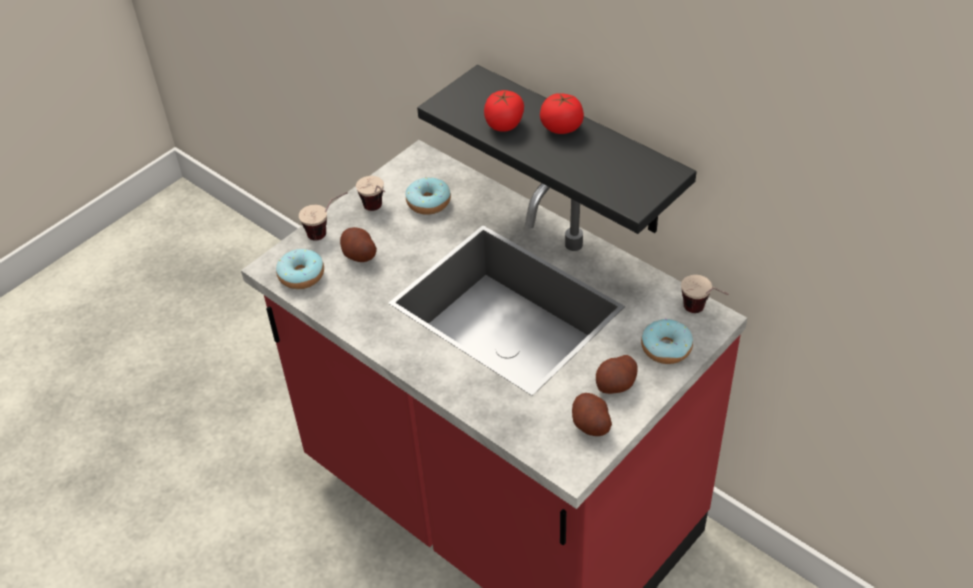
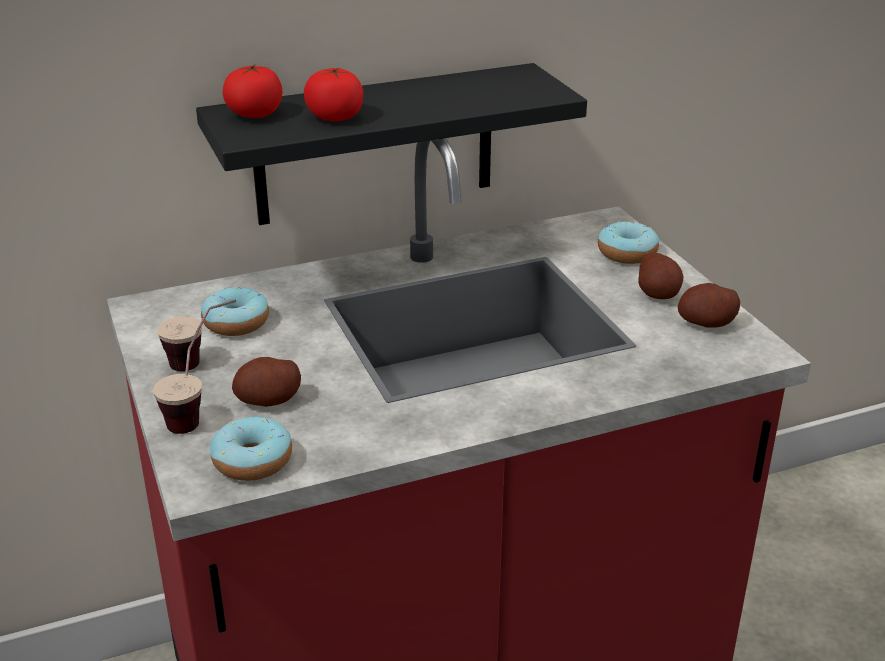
camera: 65 degrees left, 15 degrees down
tomato [540,93,584,134] -> tomato moved to [222,65,282,118]
cup [681,275,729,313] -> none

